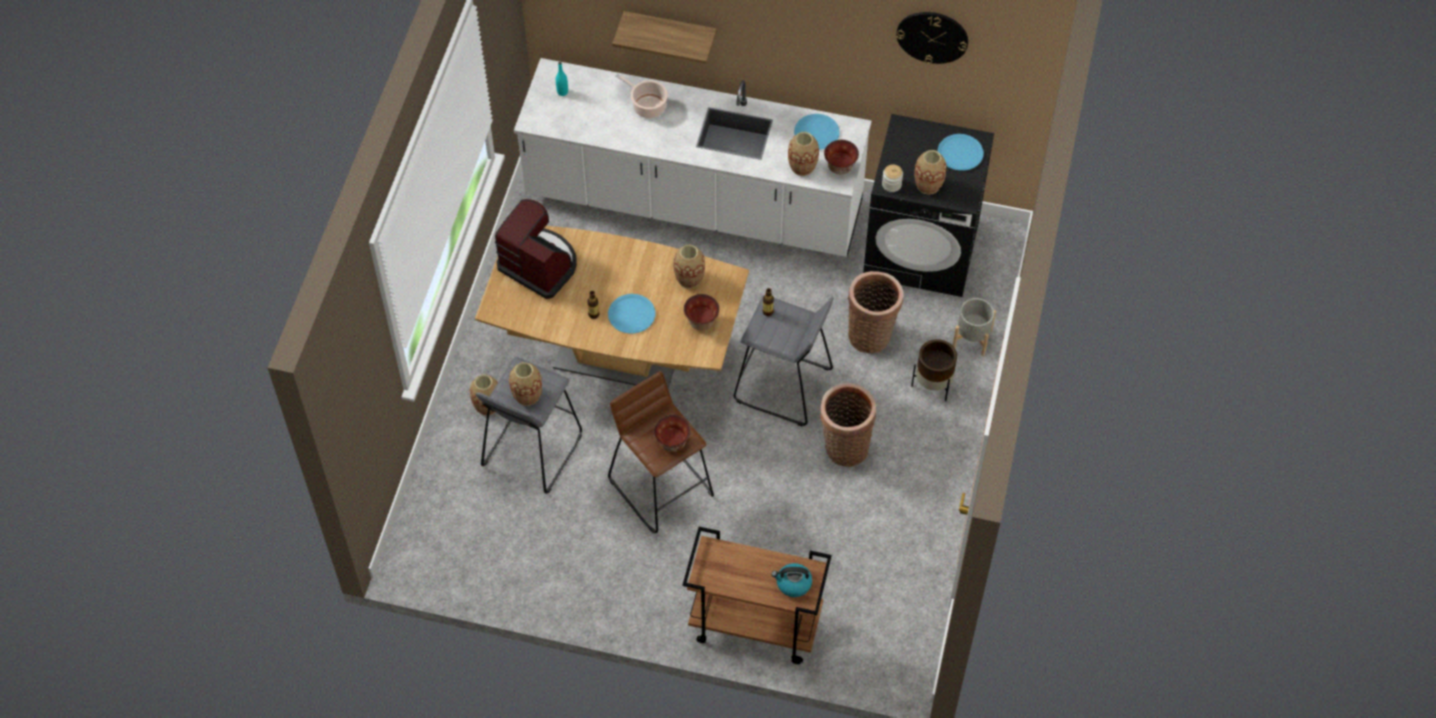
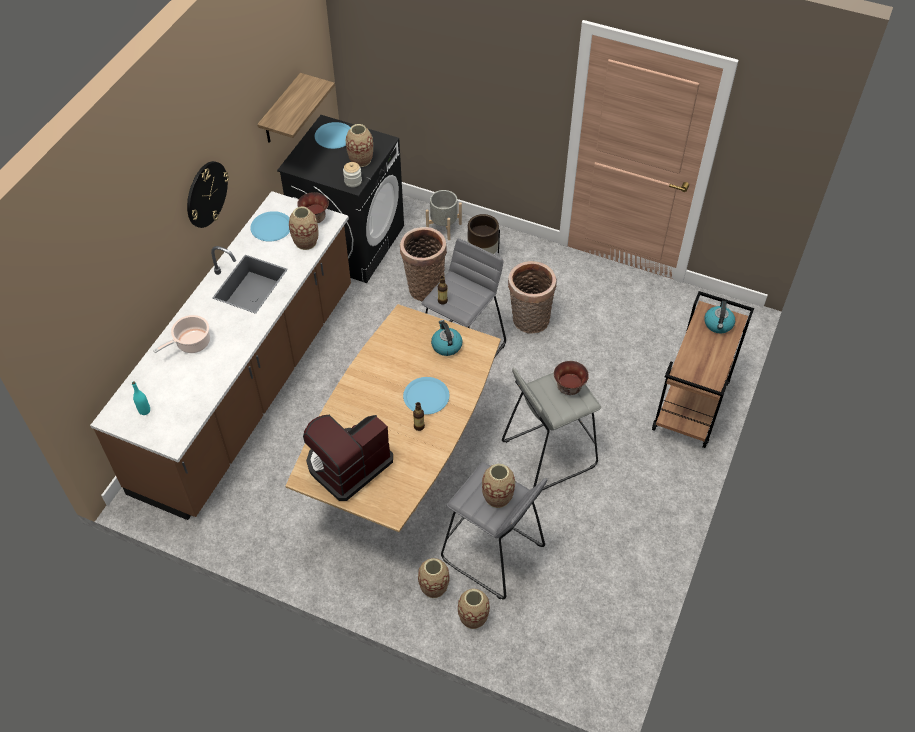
camera: 80 degrees left, 5 degrees down
white counter [514,58,871,257] -> brown counter [90,191,351,520]
brown stool [608,371,714,533] -> grey stool [502,368,601,490]
shelf [612,11,717,64] -> shelf moved to [257,73,335,143]
vase [673,245,705,288] -> vase moved to [458,589,490,629]
bowl [684,294,719,330] -> kettle [431,320,463,356]
wall clock [896,12,968,64] -> wall clock moved to [187,161,229,228]

